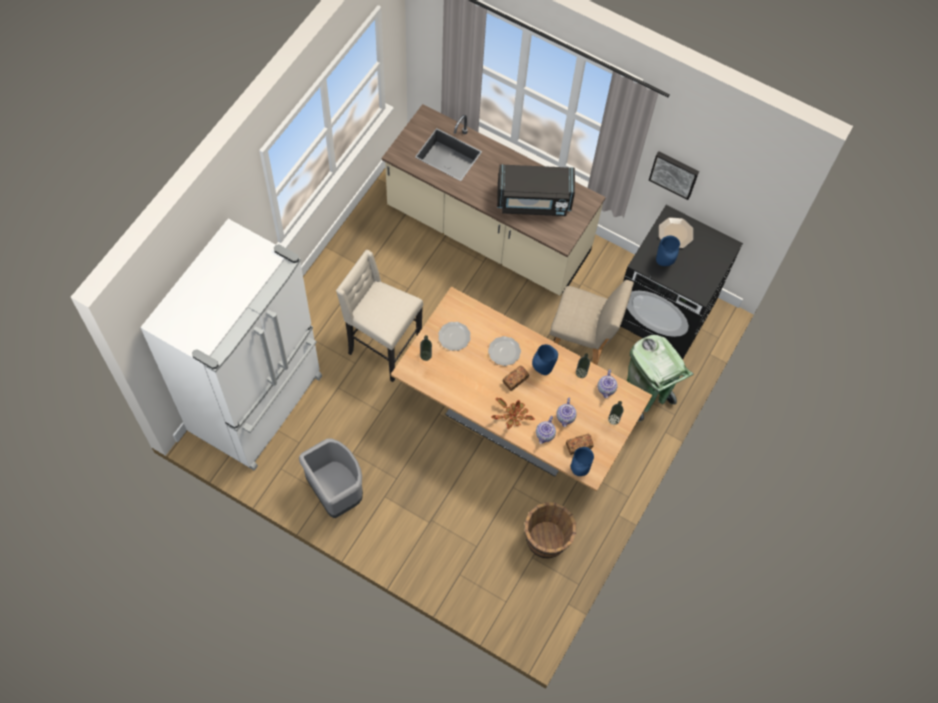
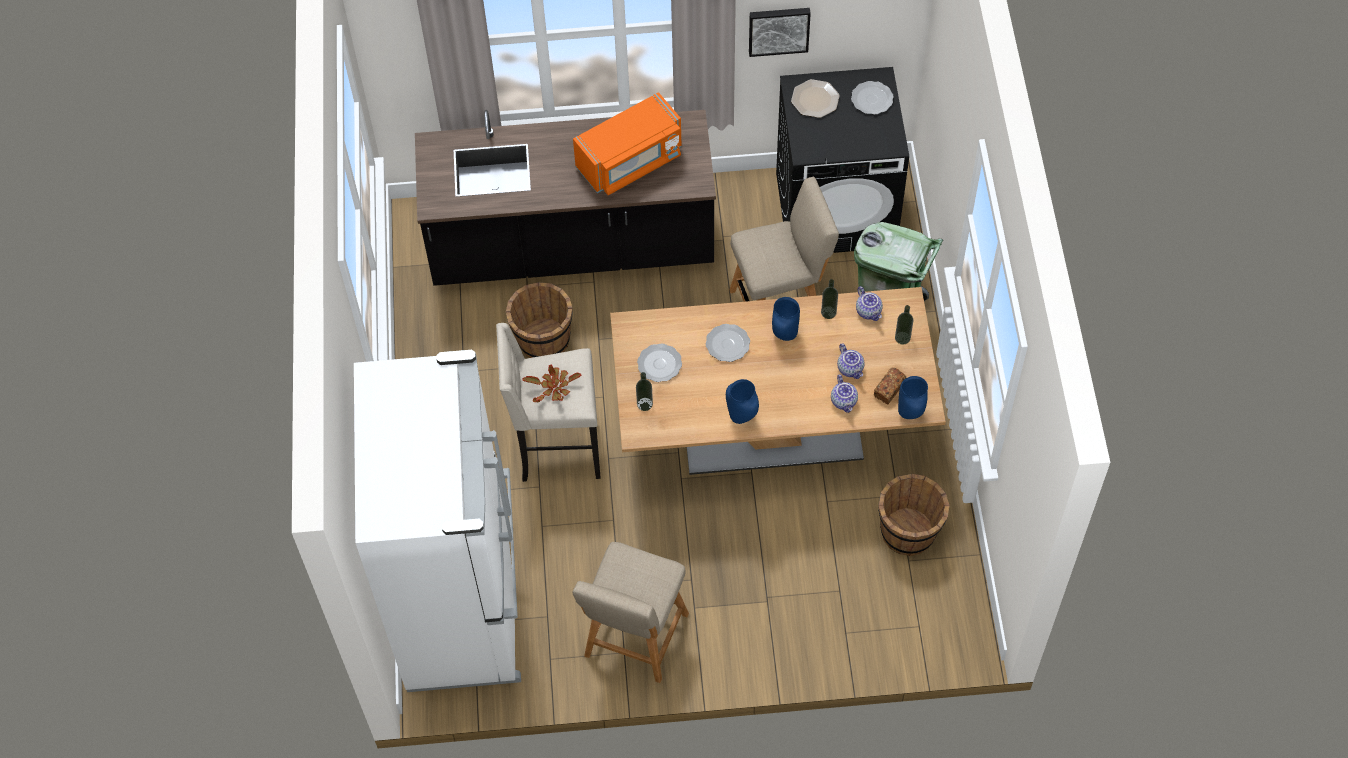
camera: 30 degrees left, 5 degrees down
grey trash can [299,439,363,518] -> beige chair [572,542,689,683]
beige counter [382,104,606,296] -> black counter [415,110,716,286]
potted plant [491,398,535,429] -> potted plant moved to [522,365,581,403]
black microwave [497,164,575,216] -> orange microwave [573,92,682,195]
bread [503,365,529,391] -> none
blue vase [656,236,680,266] -> blue vase moved to [726,379,759,424]
none -> brown bucket [506,282,572,358]
none -> plate [851,81,894,115]

